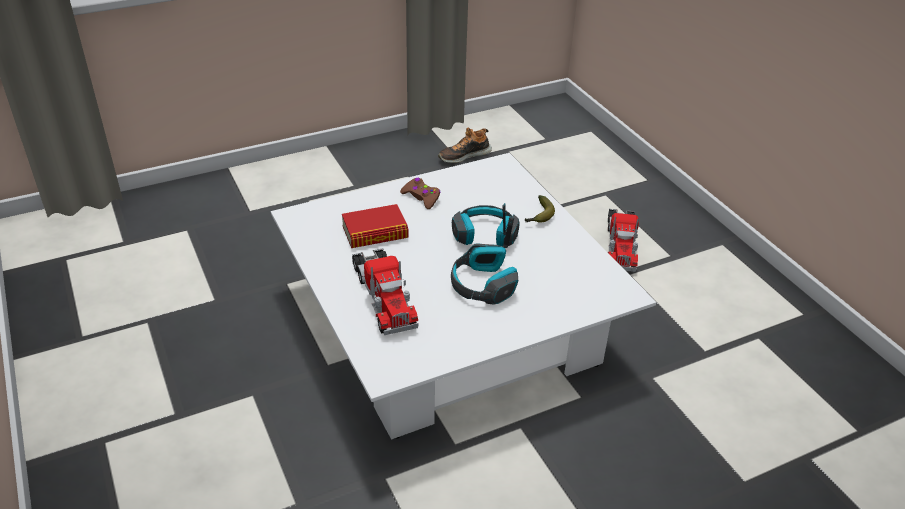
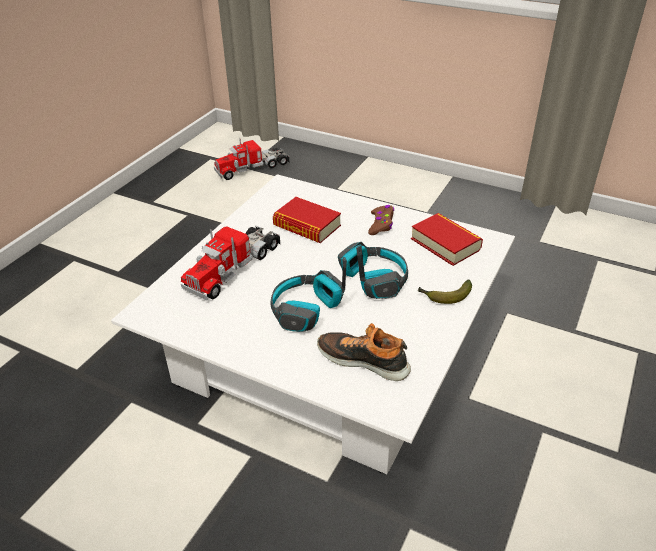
camera: 55 degrees right, 0 degrees up
shoe [438,127,492,163] -> shoe moved to [317,323,411,381]
toy truck [608,209,639,272] -> toy truck moved to [214,138,289,180]
none -> book [411,213,483,266]

